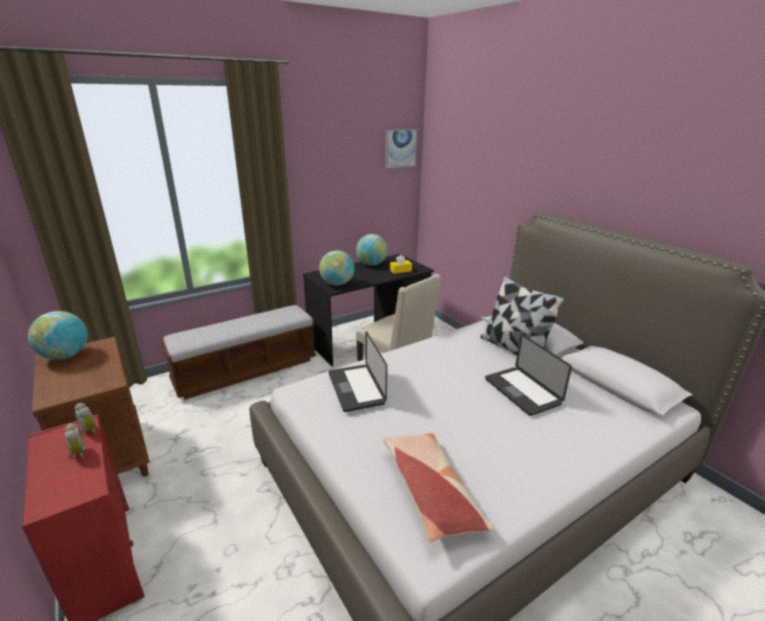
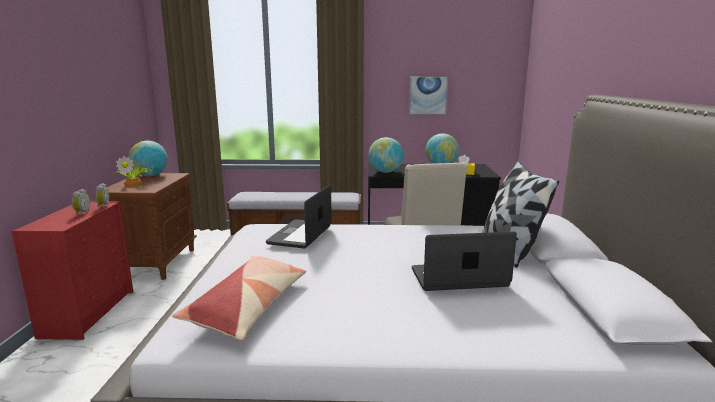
camera: 35 degrees right, 10 degrees down
picture [385,129,417,169] -> picture moved to [409,76,448,115]
laptop [485,334,572,416] -> laptop turned 75 degrees clockwise [412,232,517,291]
none -> potted plant [114,156,152,187]

